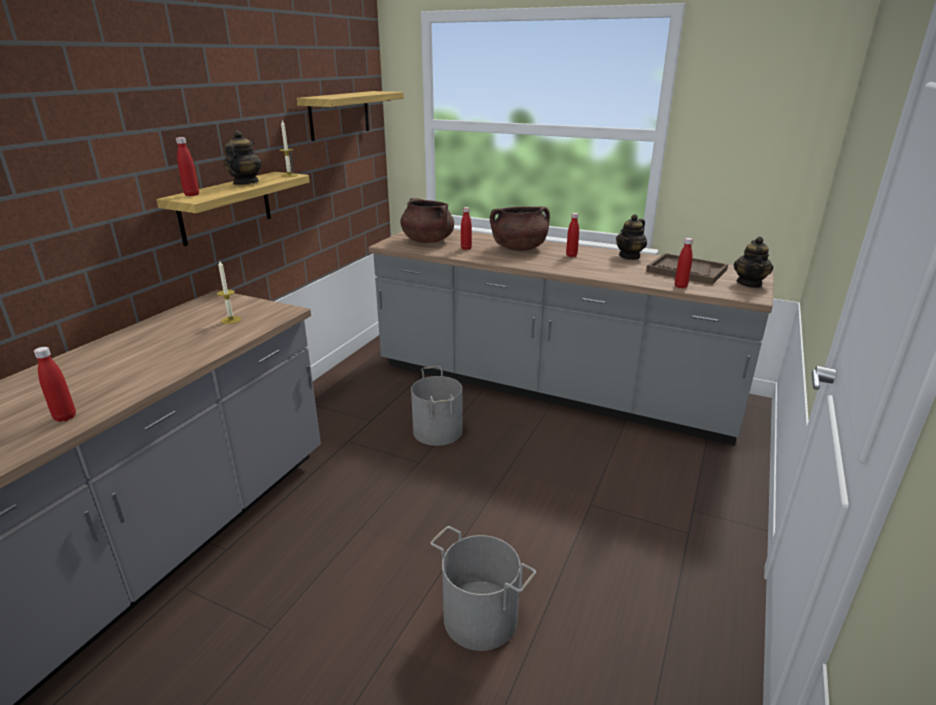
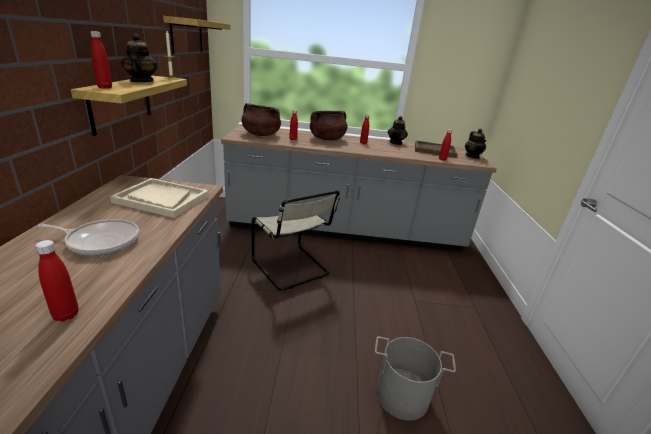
camera: 25 degrees left, 0 degrees up
candle [217,261,241,324] -> beige tray [110,178,209,218]
grey bucket [411,366,463,446] -> beige chair [252,190,340,291]
none -> frying pan [38,219,139,256]

